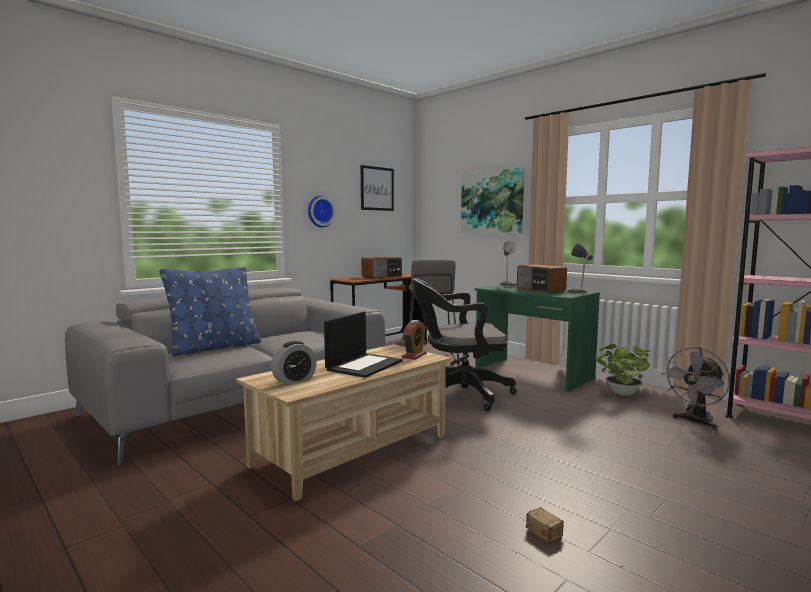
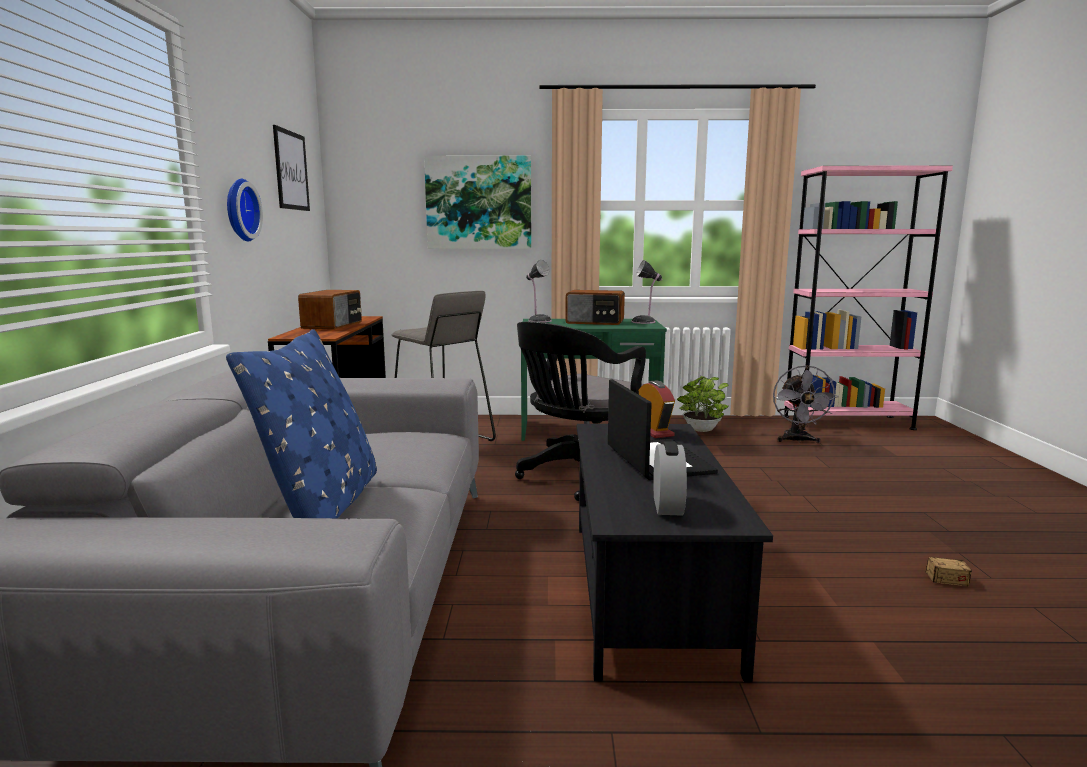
camera: 45 degrees left, 5 degrees up
beige coffee table [236,344,451,502] -> black coffee table [577,424,773,682]

